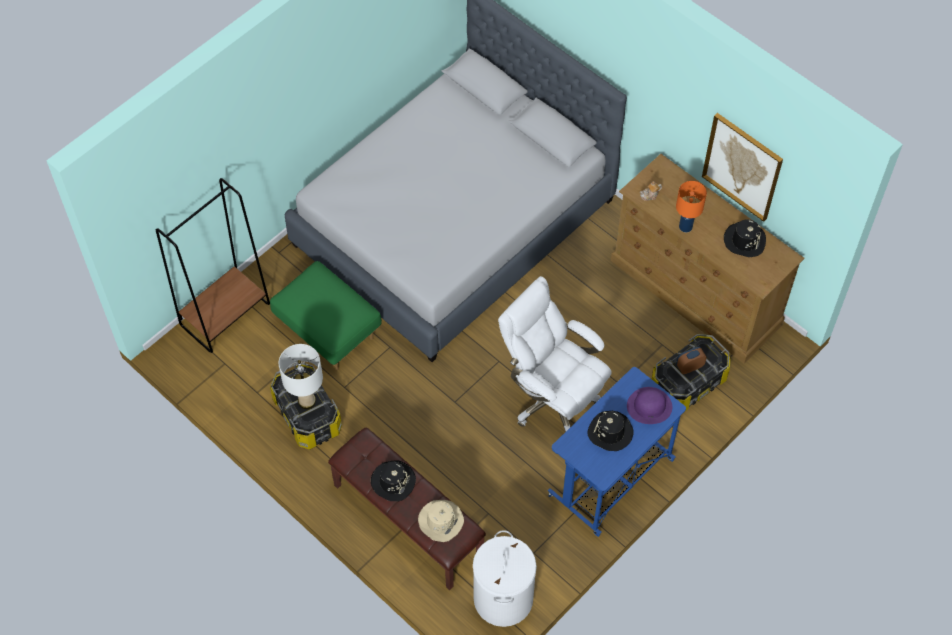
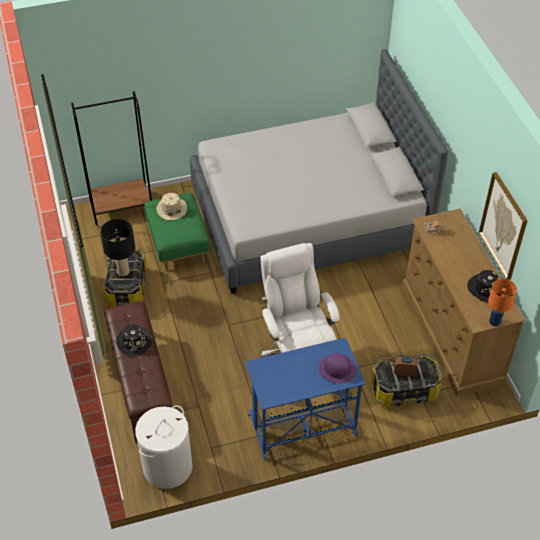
camera: 30 degrees right, 10 degrees down
white table lamp [279,344,323,409] -> black table lamp [100,219,135,278]
beige hat [418,500,464,542] -> beige hat moved to [156,193,187,220]
black hat [587,411,634,451] -> none
orange table lamp [676,181,707,232] -> orange table lamp moved to [488,279,517,326]

